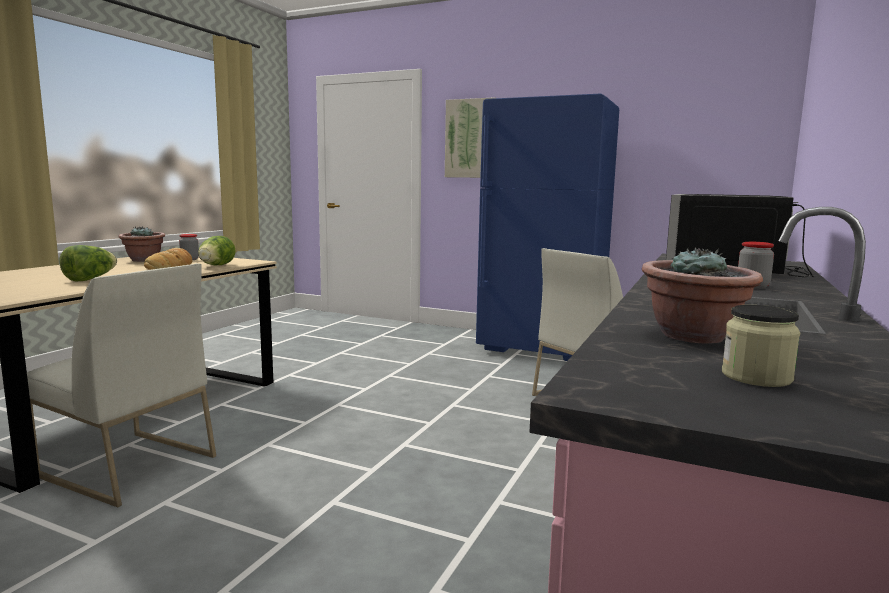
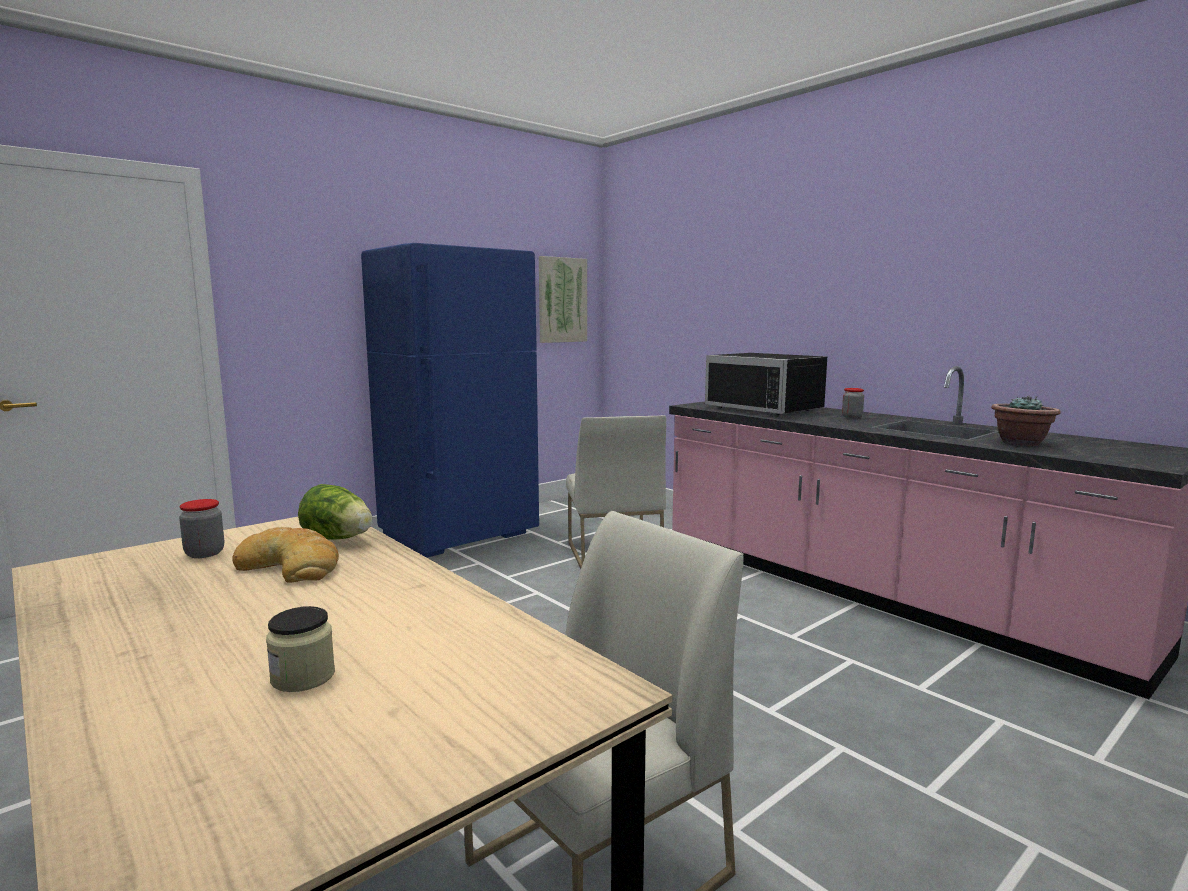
camera: 65 degrees left, 0 degrees up
lettuce [59,245,117,281] -> none
potted plant [119,226,165,262] -> none
picture [445,97,495,178] -> picture moved to [539,256,587,343]
jar [722,305,800,387] -> jar moved to [266,606,335,692]

